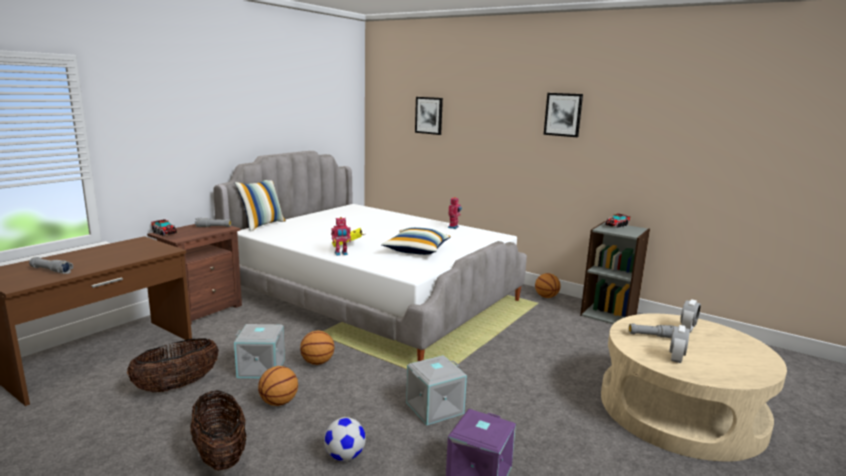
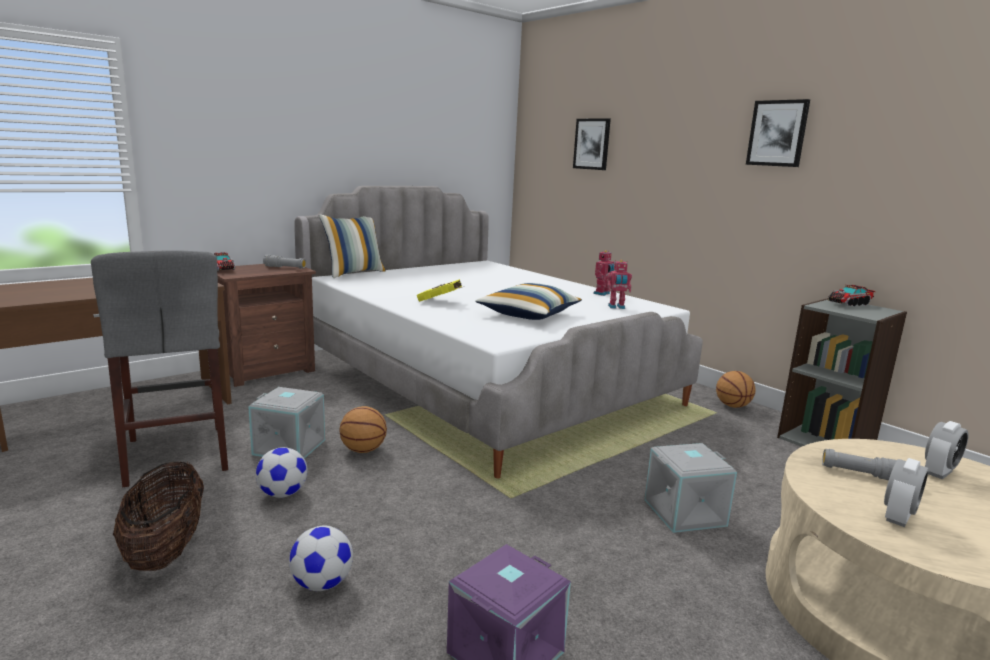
camera: 15 degrees right, 0 degrees up
grey flashlight [29,257,73,274] -> none
basket [127,338,219,393] -> grey stool [91,250,228,487]
basketball [258,366,298,406] -> football [256,447,307,498]
toy robot [331,217,351,256] -> toy robot moved to [607,260,632,309]
grey storage box [406,355,467,425] -> grey storage box moved to [644,443,737,533]

